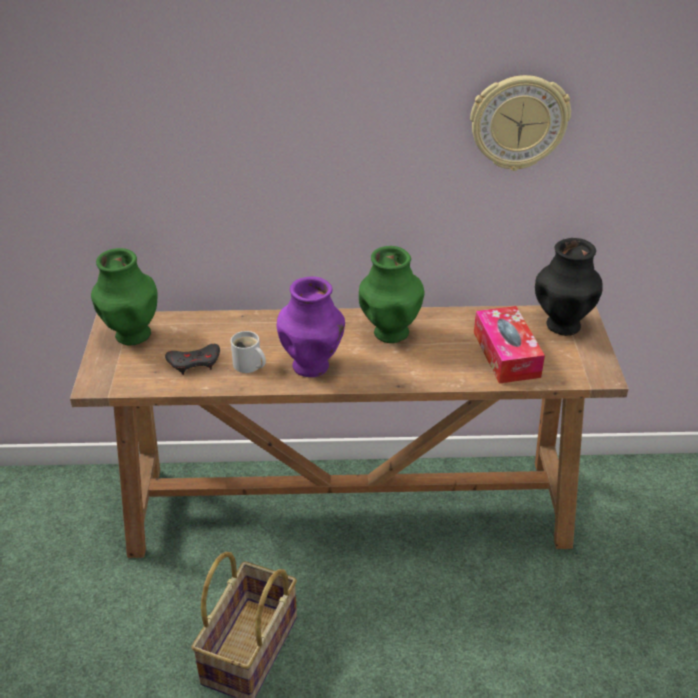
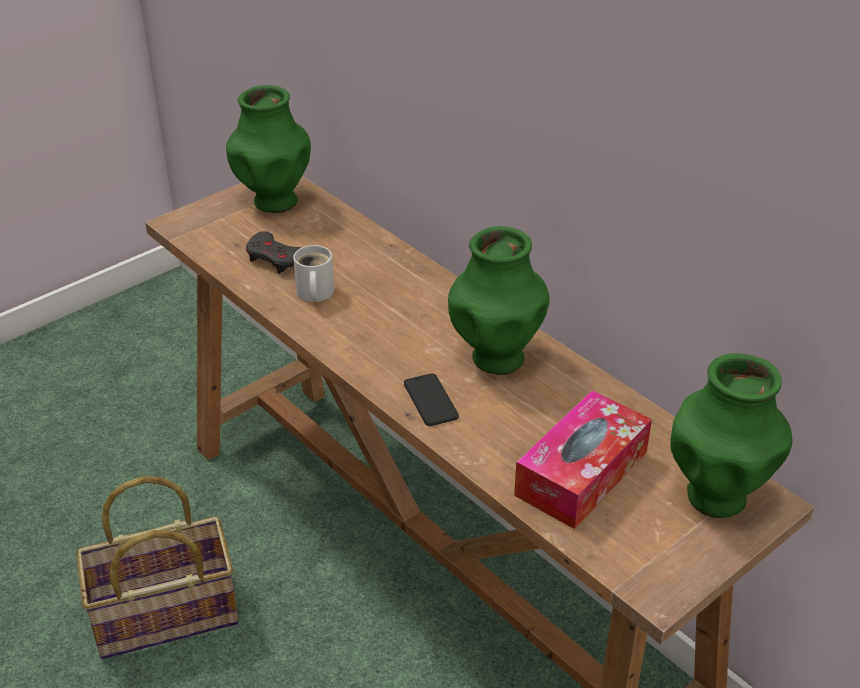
camera: 50 degrees right, 0 degrees up
purple vase [277,276,345,377] -> none
wall clock [470,75,571,171] -> none
black vase [535,238,603,336] -> green vase [670,353,792,518]
none -> phone [404,373,459,426]

